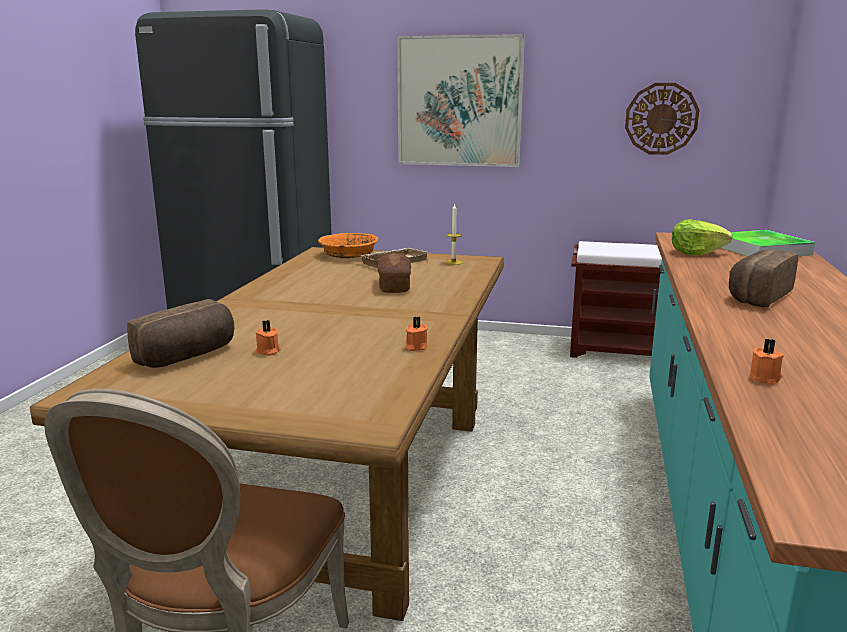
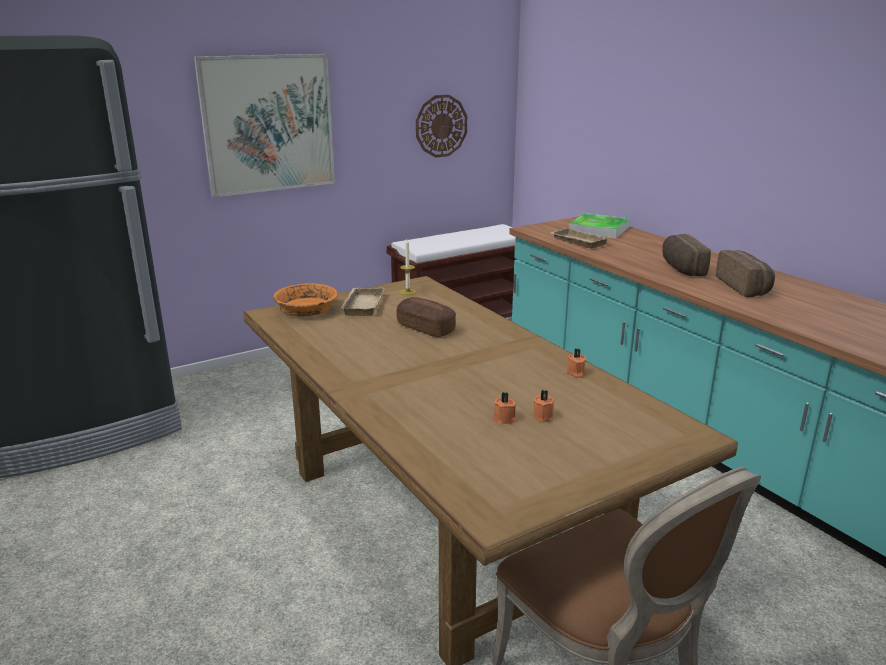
camera: 45 degrees left, 5 degrees up
bread [127,299,235,368] -> bread moved to [716,250,775,297]
lettuce [672,219,732,255] -> beige tray [551,227,610,249]
orange candle [750,338,784,384] -> orange candle moved to [533,390,554,422]

